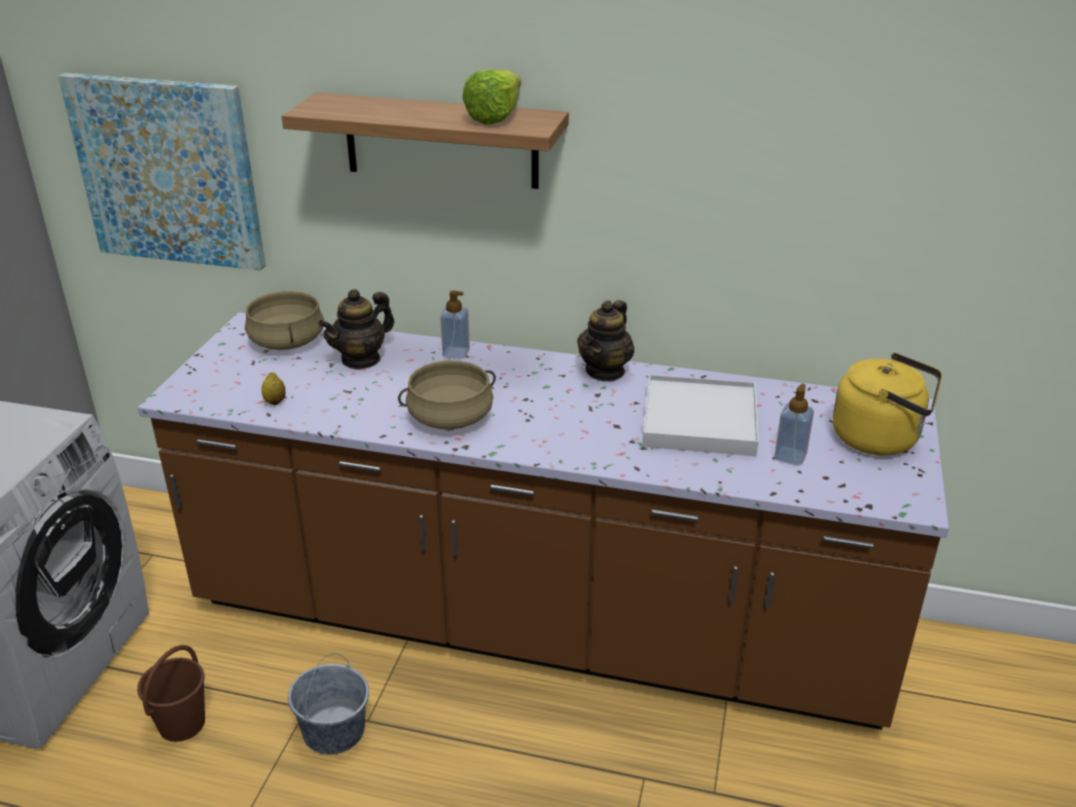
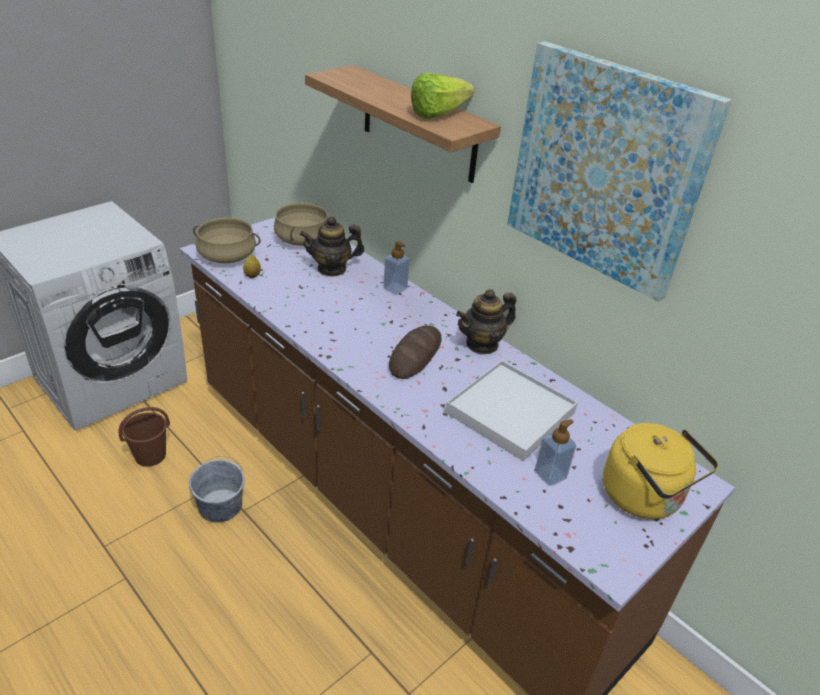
camera: 30 degrees right, 5 degrees up
picture [58,73,266,271] -> picture moved to [507,41,732,302]
beige cooking pot [398,360,496,430] -> beige cooking pot moved to [193,217,260,263]
none -> bread [389,325,442,379]

